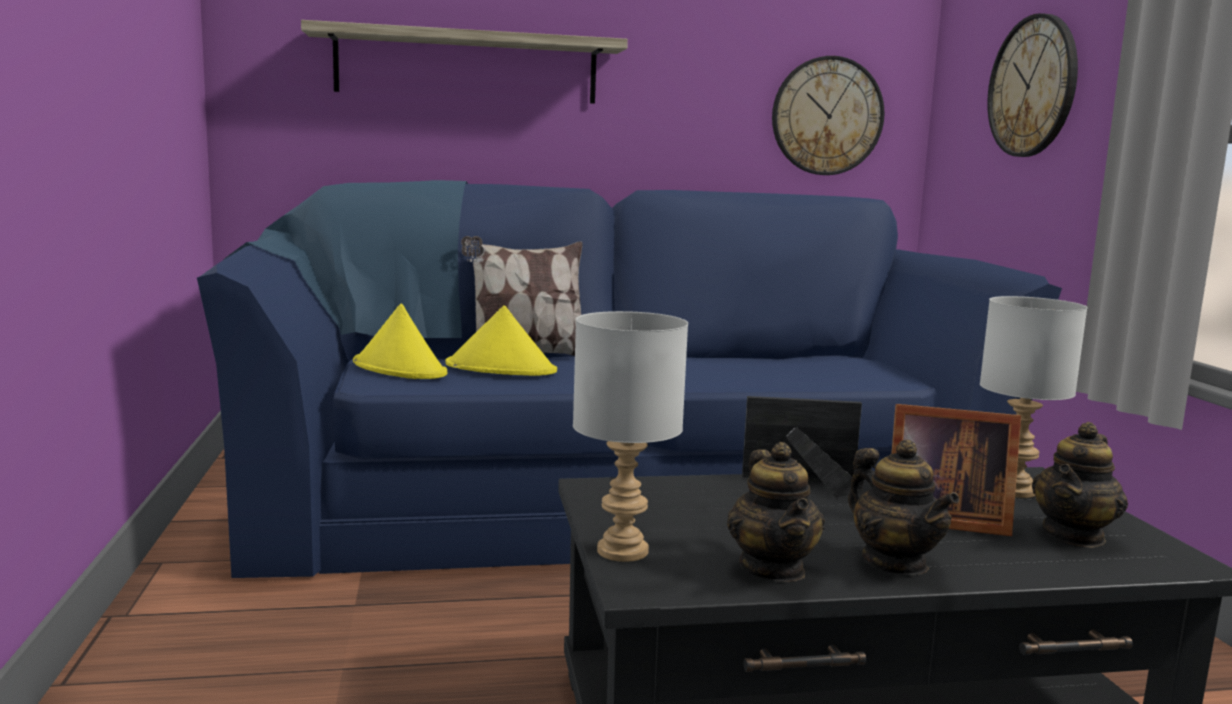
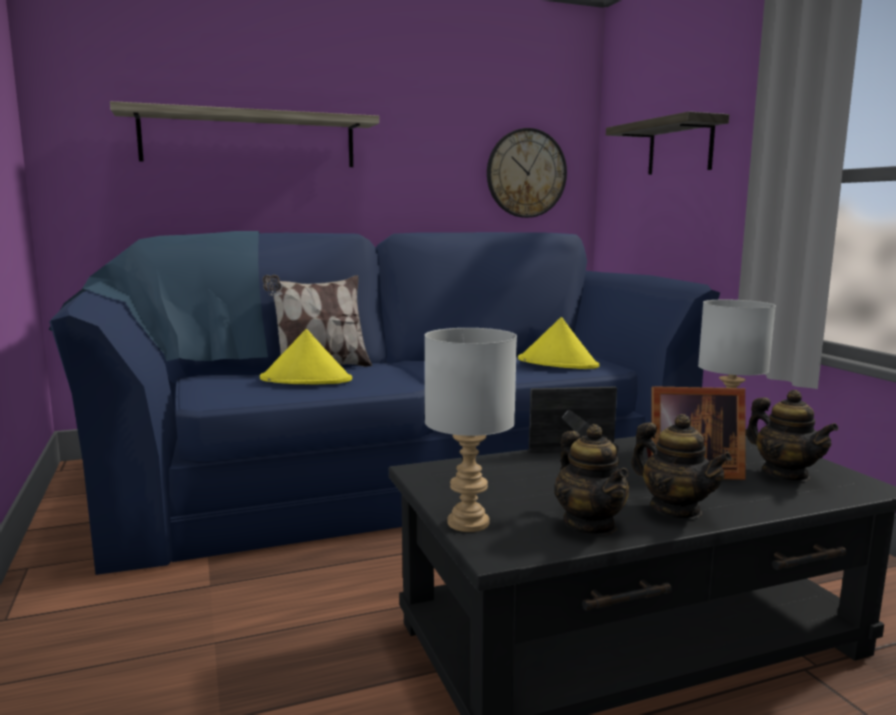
camera: 10 degrees left, 0 degrees up
yellow hat [353,304,447,379] -> yellow hat moved to [518,317,600,369]
wall clock [987,13,1078,157] -> shelf [606,111,729,175]
teapot [1032,422,1128,548] -> teapot turned 60 degrees counterclockwise [746,390,839,481]

